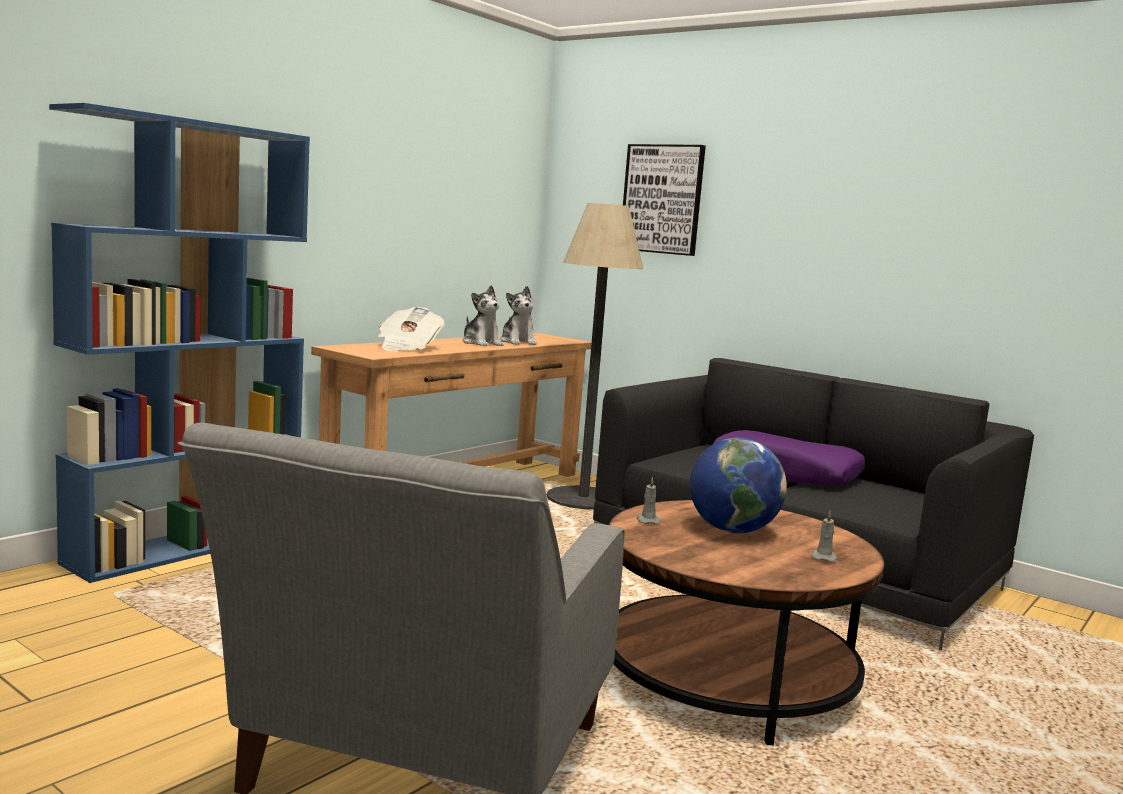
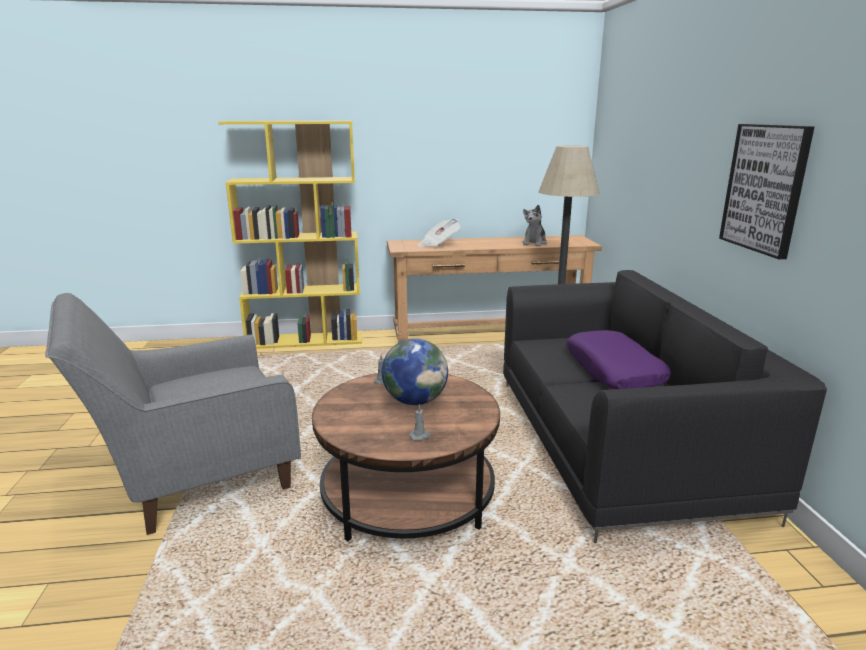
camera: 45 degrees right, 10 degrees up
blue bookcase [49,103,310,583] -> yellow bookcase [218,121,362,349]
plush toy [463,285,503,346] -> none
picture [623,144,706,256] -> picture moved to [719,124,815,259]

